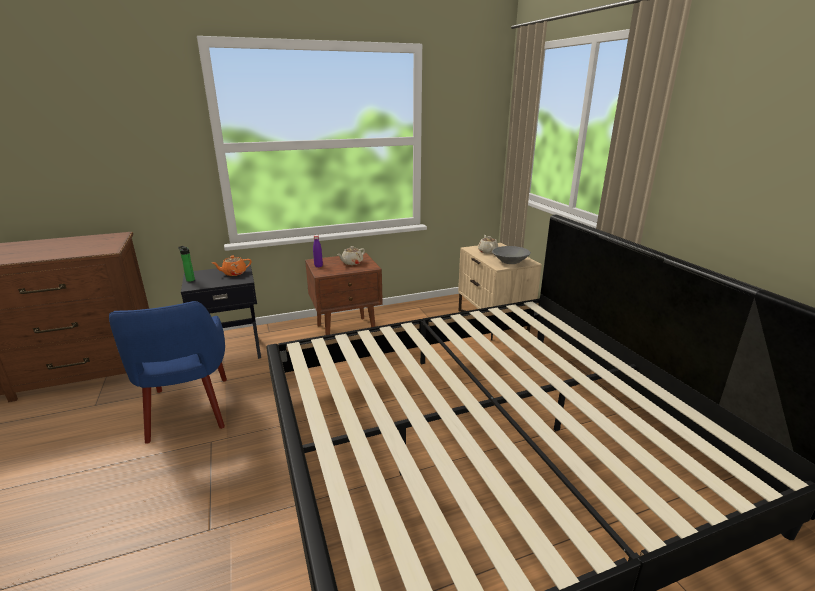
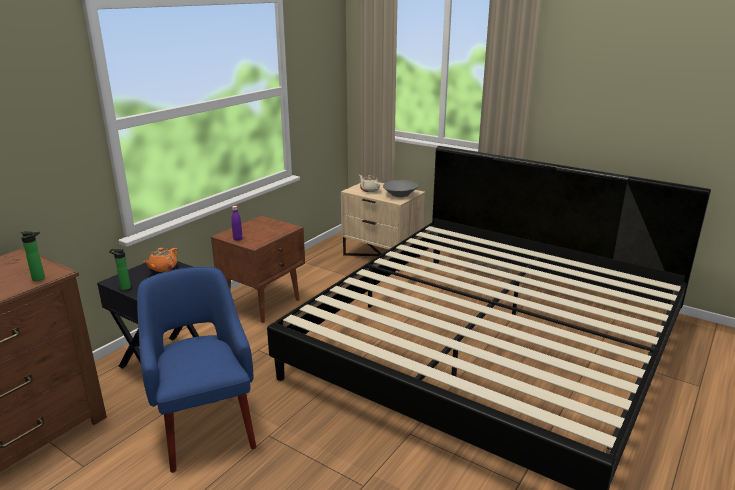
camera: 35 degrees left, 0 degrees up
blue armchair [109,301,227,444] -> blue armchair turned 150 degrees counterclockwise [137,267,256,473]
beige teapot [337,246,365,265] -> none
none -> bottle [21,231,45,281]

